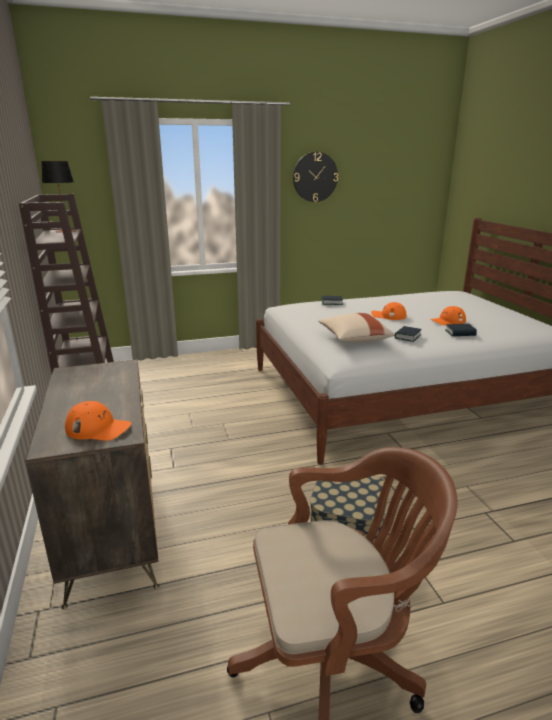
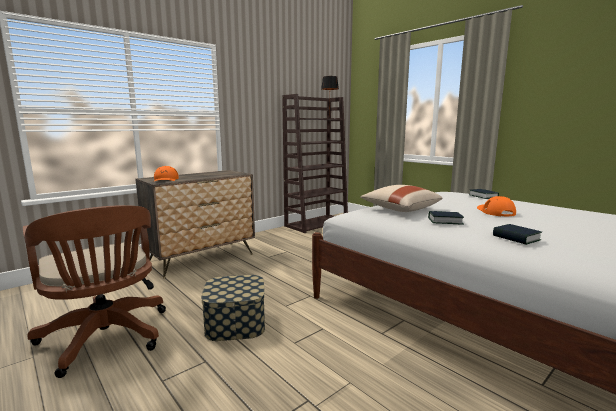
camera: 65 degrees right, 10 degrees down
wall clock [293,152,338,202] -> none
orange cap [431,306,466,325] -> none

